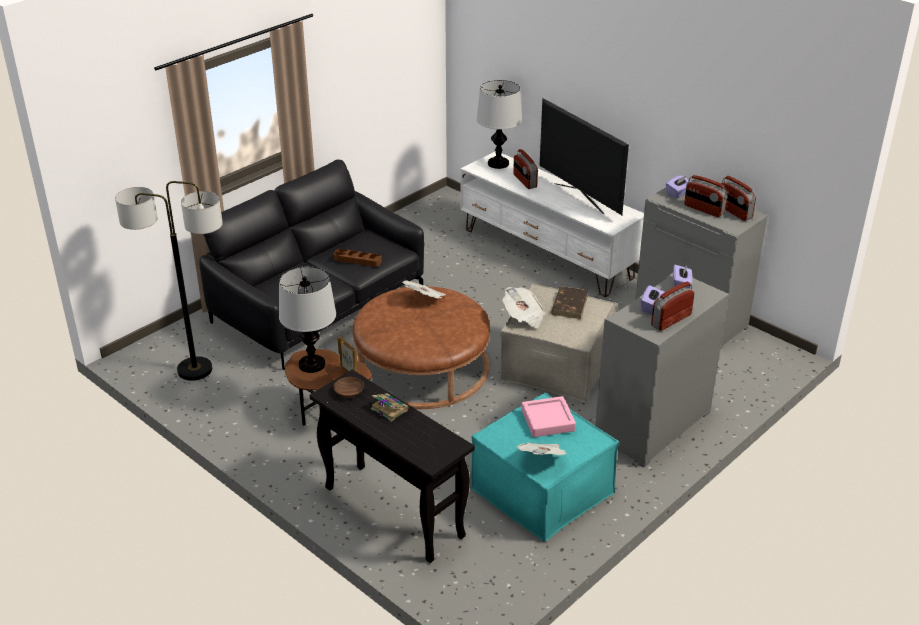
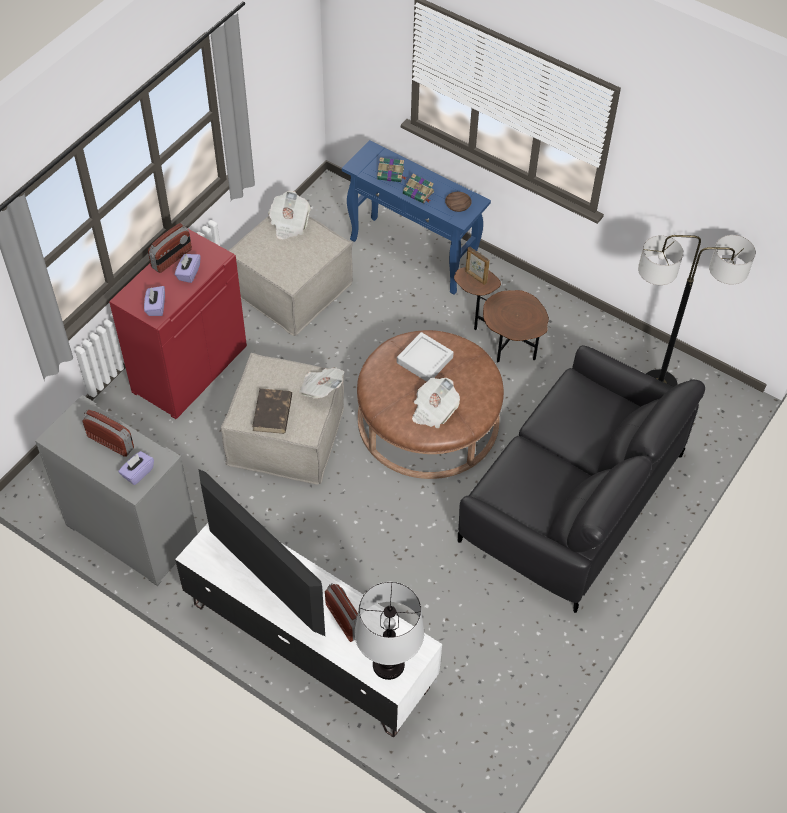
camera: 170 degrees right, 20 degrees up
table lamp [279,267,336,373] -> none
black console table [310,370,475,563] -> blue console table [342,140,491,295]
brown tray [334,249,382,267] -> none
turquoise ottoman [471,393,619,542] -> beige ottoman [228,216,353,336]
pink tray [521,396,576,437] -> none
grey cabinet [595,273,729,467] -> red cabinet [109,229,247,419]
radio [721,176,756,221] -> none
none -> book [377,157,407,182]
none -> grey tray [397,332,454,382]

